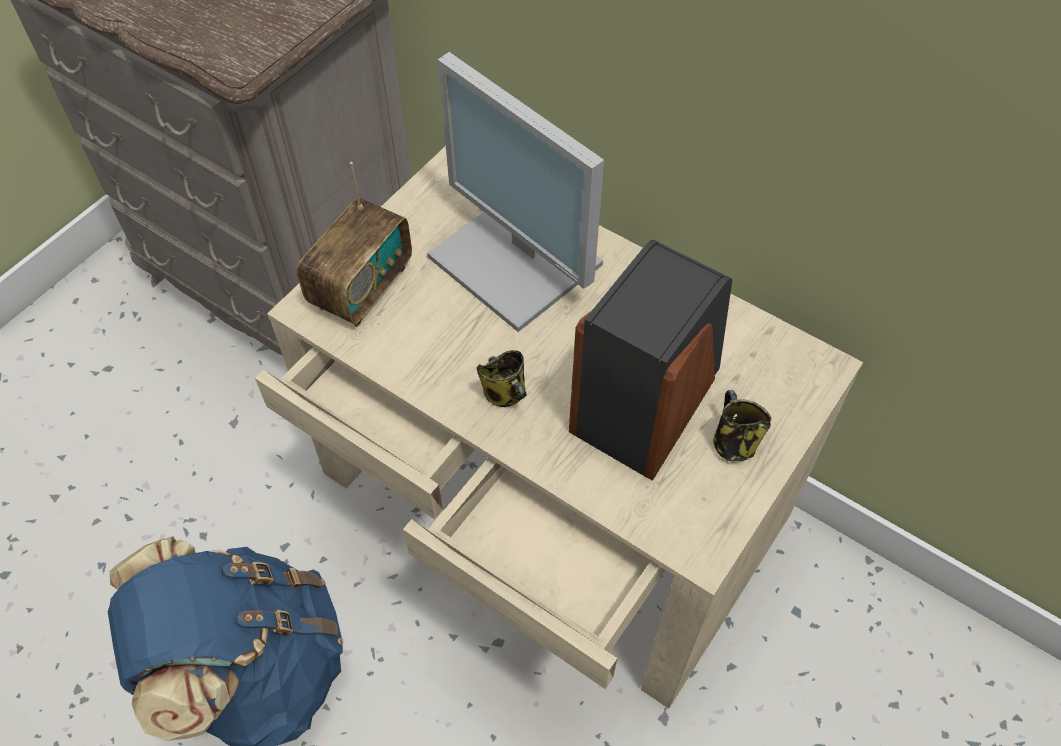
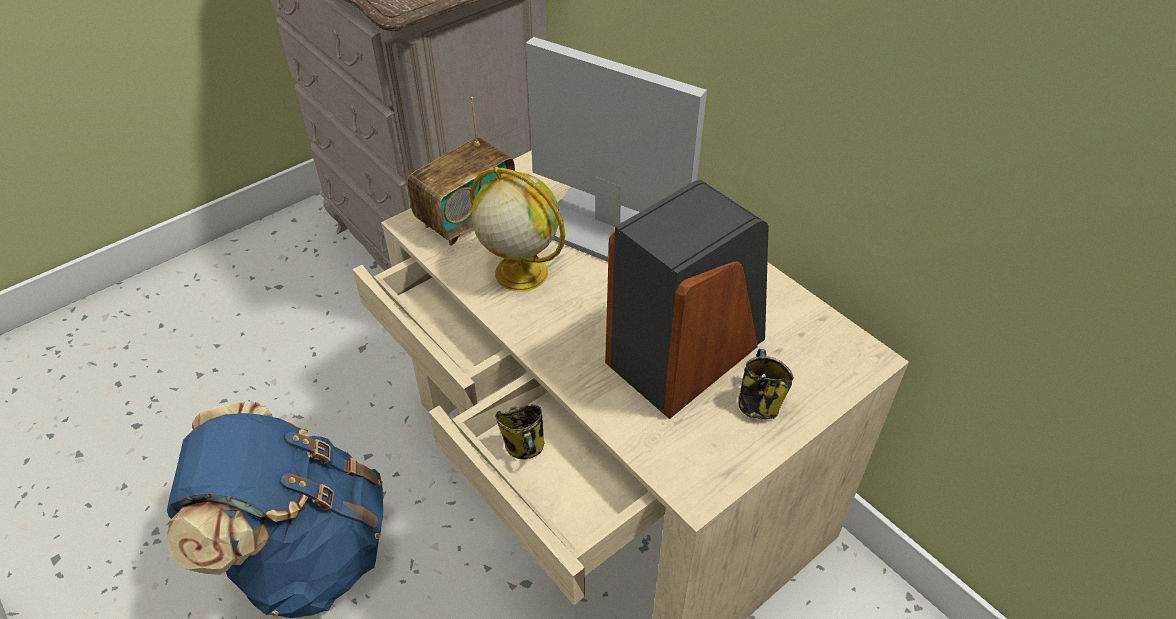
camera: 15 degrees right, 10 degrees down
monitor [427,52,604,332] -> monitor turned 150 degrees clockwise [526,37,707,262]
mug [476,350,527,407] -> mug moved to [495,404,544,460]
none -> globe [470,167,565,292]

